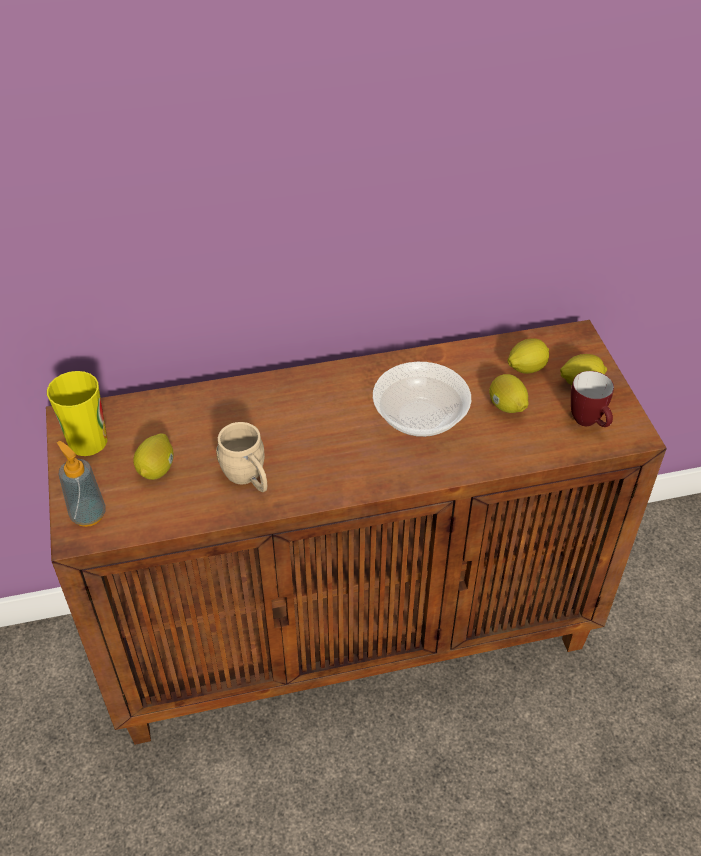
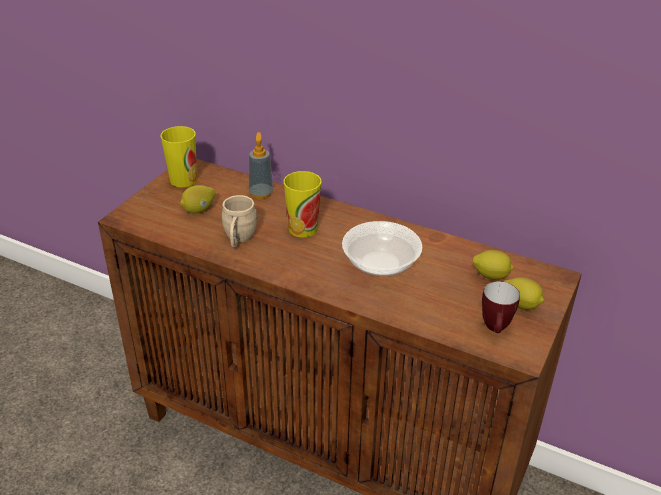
camera: 40 degrees right, 10 degrees down
soap dispenser [57,441,106,527] -> soap dispenser moved to [249,132,273,199]
lemon [489,374,529,413] -> none
none -> cup [284,171,321,237]

